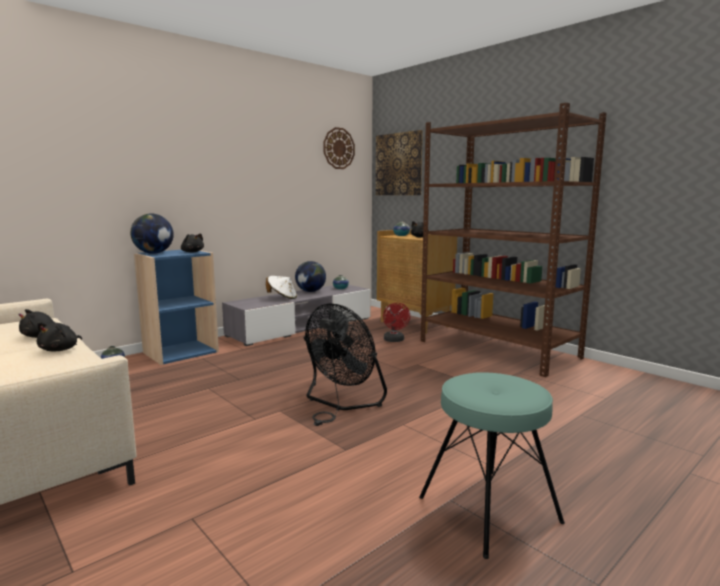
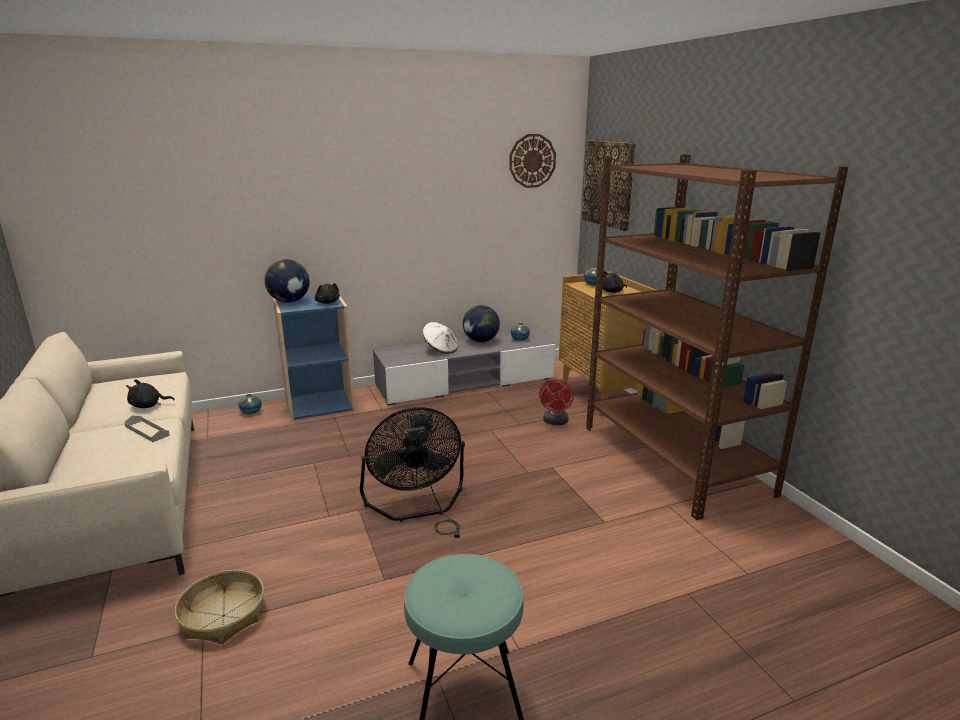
camera: 20 degrees right, 10 degrees up
black plush toy [37,322,82,351] -> grey tray [124,416,170,442]
black fan [303,304,387,426] -> black fan turned 75 degrees counterclockwise [360,407,465,538]
none -> basket [174,570,264,644]

